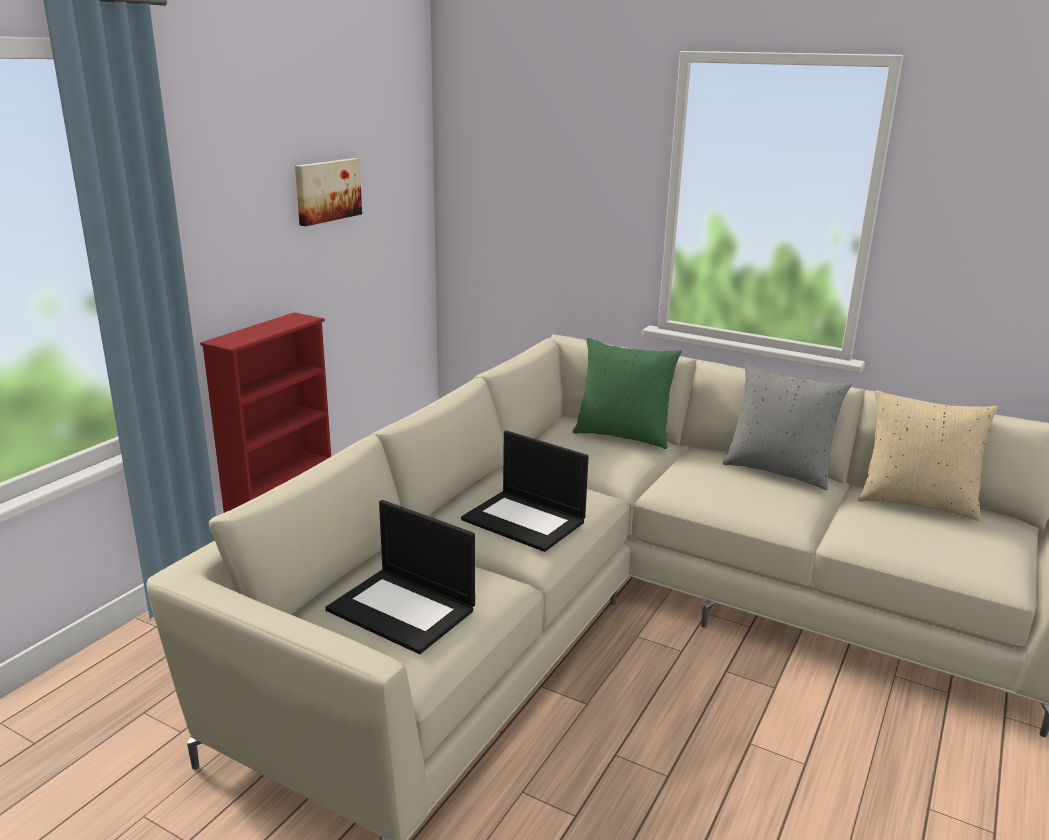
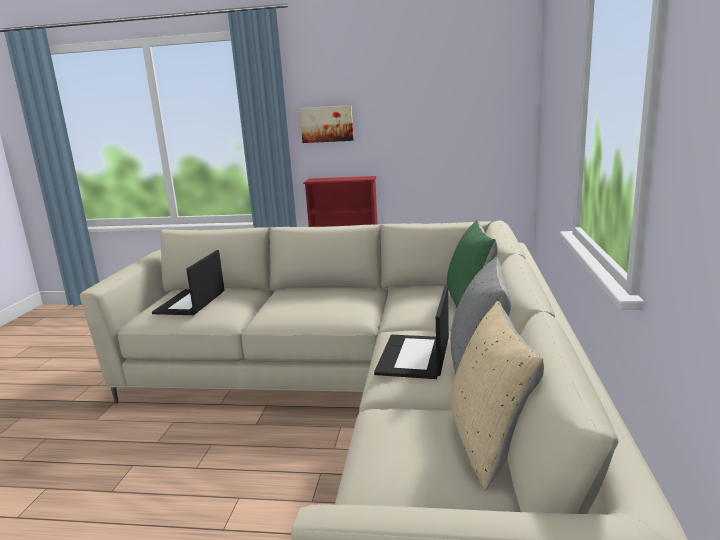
camera: 70 degrees right, 5 degrees down
picture [295,158,362,226] -> picture moved to [299,105,354,143]
laptop [461,430,589,552] -> laptop moved to [374,285,449,379]

